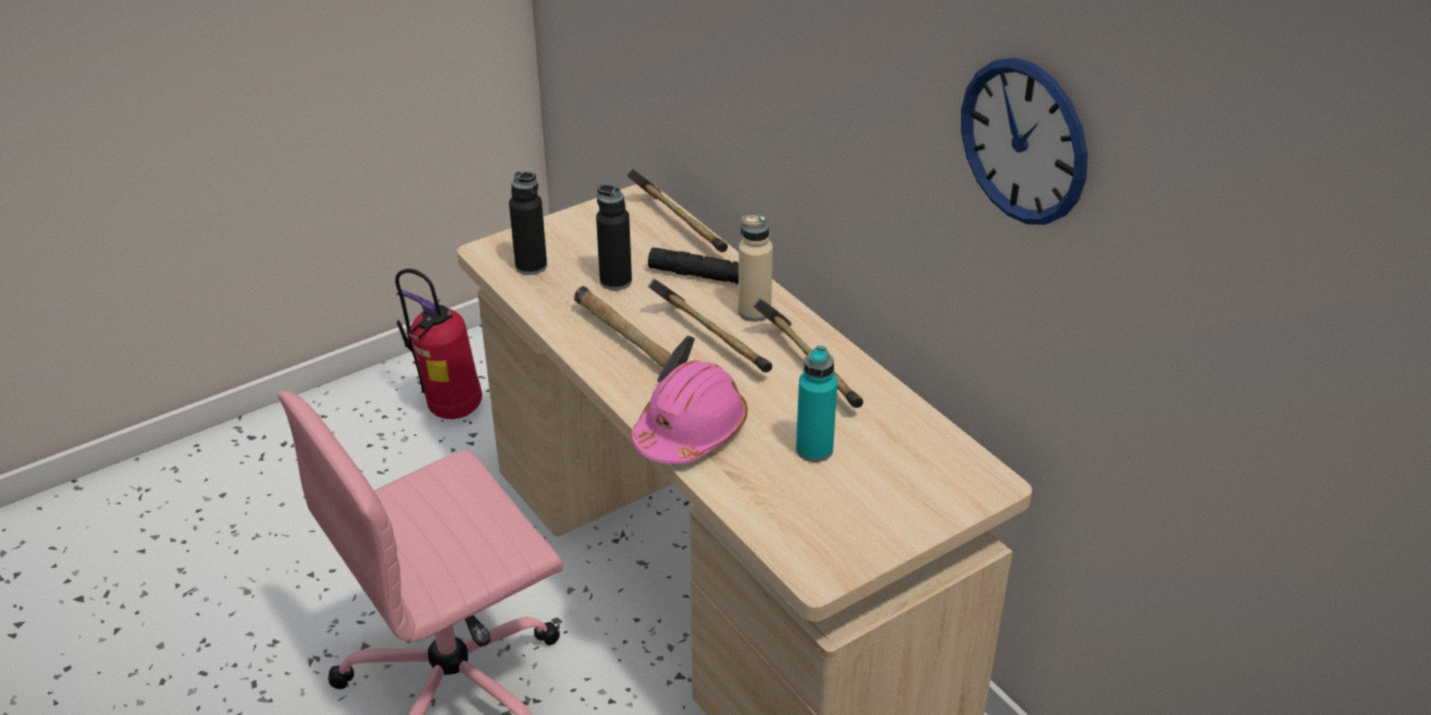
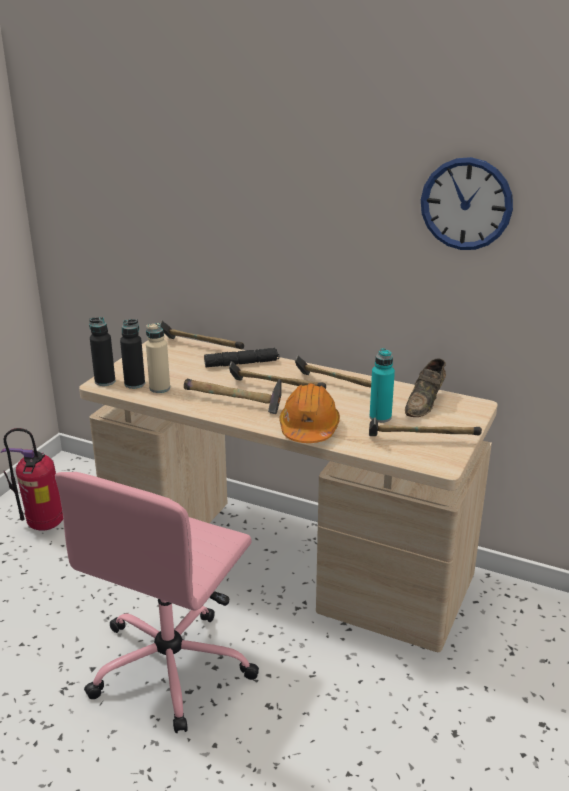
camera: 30 degrees left, 10 degrees down
black bottle [596,185,632,290] -> black bottle moved to [89,317,115,386]
pink hard hat [631,361,748,464] -> orange hard hat [279,383,340,443]
beige bottle [738,215,773,322] -> beige bottle moved to [146,323,170,393]
none -> hammer [369,417,482,436]
none -> brown shoe [405,358,446,417]

